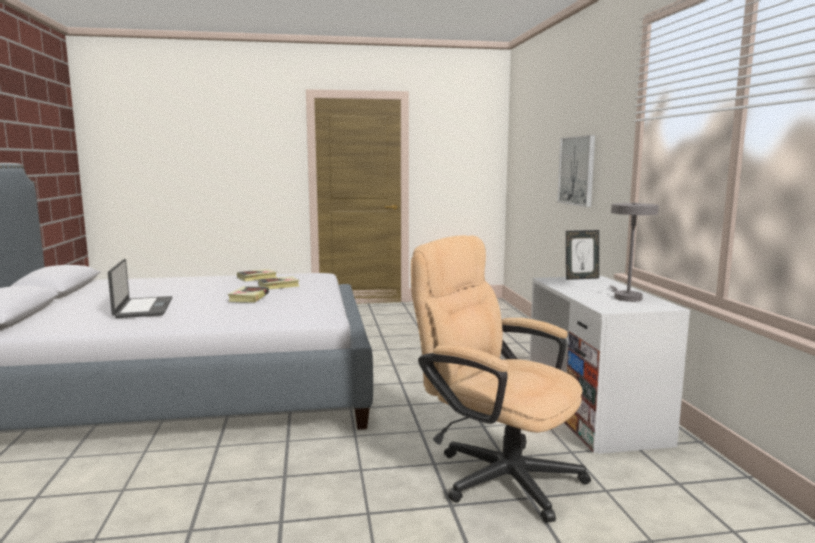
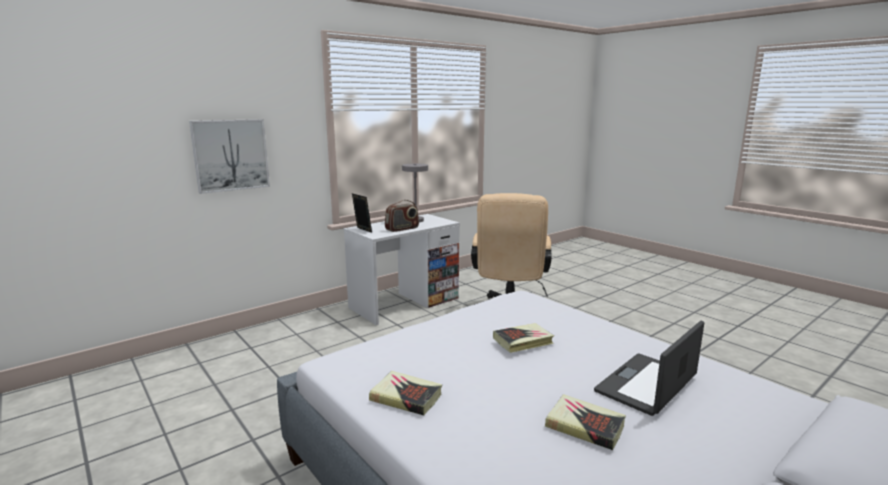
camera: 120 degrees left, 5 degrees up
book [258,276,300,289] -> book moved to [545,394,626,450]
none -> radio [385,200,419,232]

